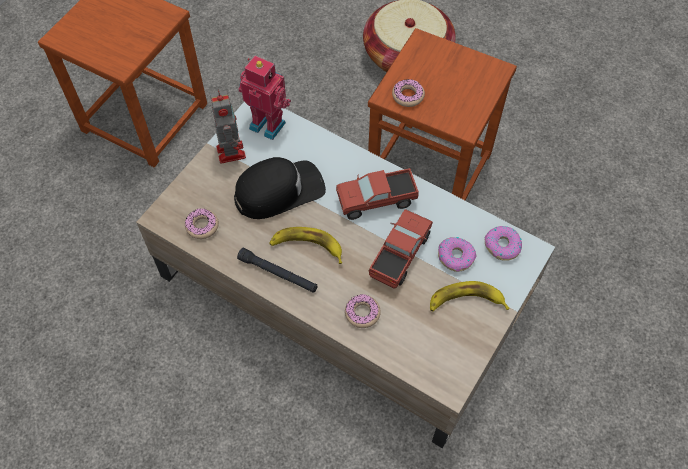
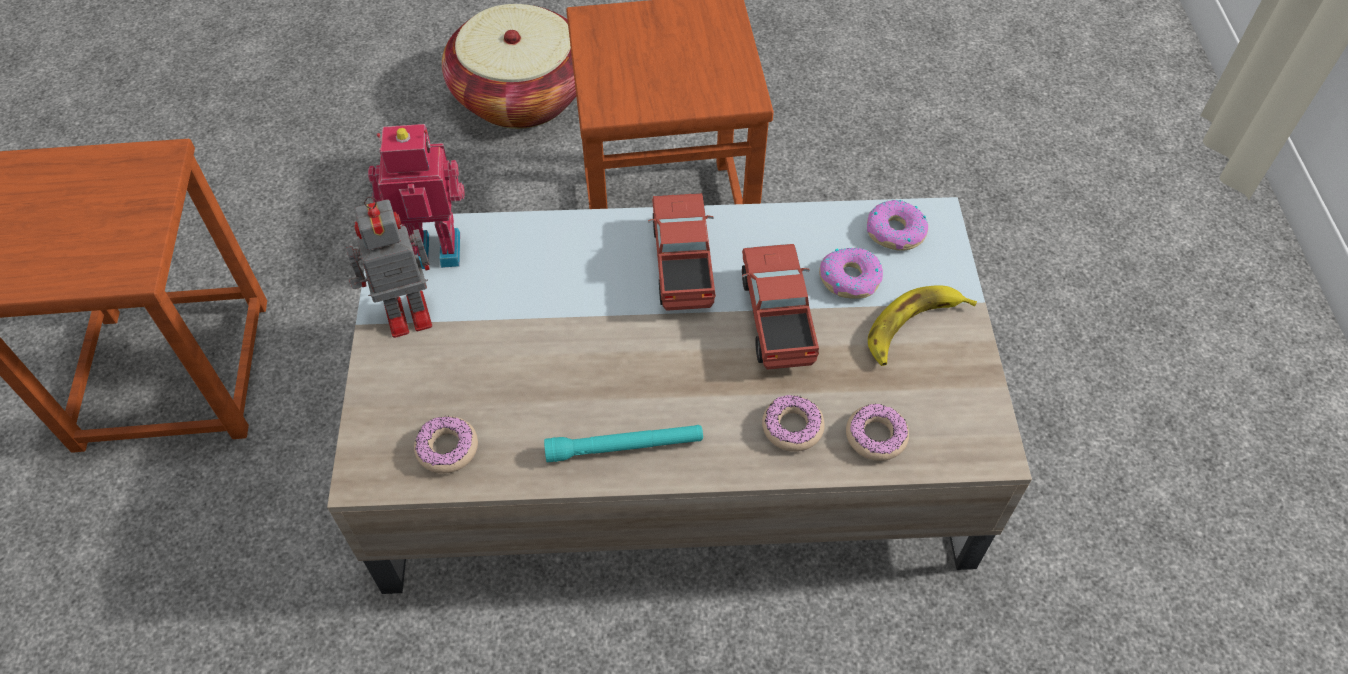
camera: 35 degrees left, 5 degrees down
toy robot [210,90,246,164] -> toy robot turned 60 degrees counterclockwise [346,197,432,338]
black cap [234,157,326,219] -> none
black flashlight [237,248,318,293] -> turquoise flashlight [544,425,703,462]
banana [269,227,342,264] -> none
toy truck [336,168,419,220] -> toy truck turned 135 degrees clockwise [648,193,716,311]
donut [392,79,425,107] -> donut moved to [846,403,909,461]

